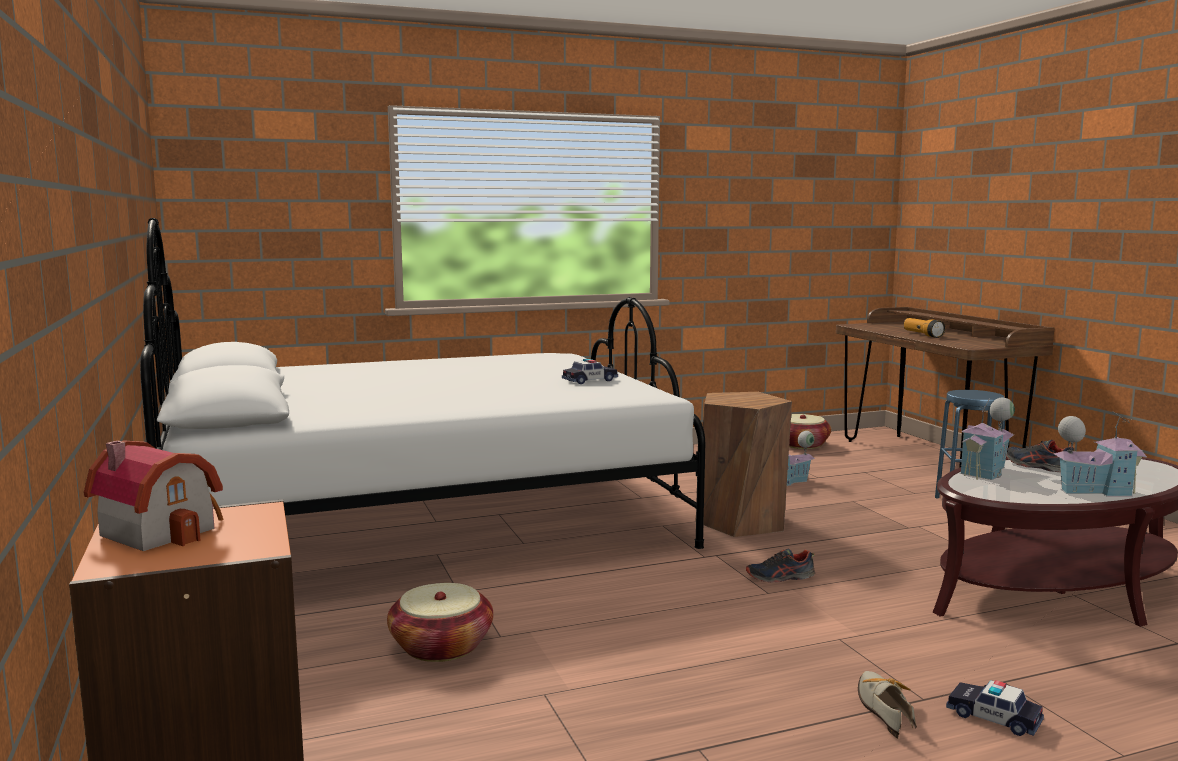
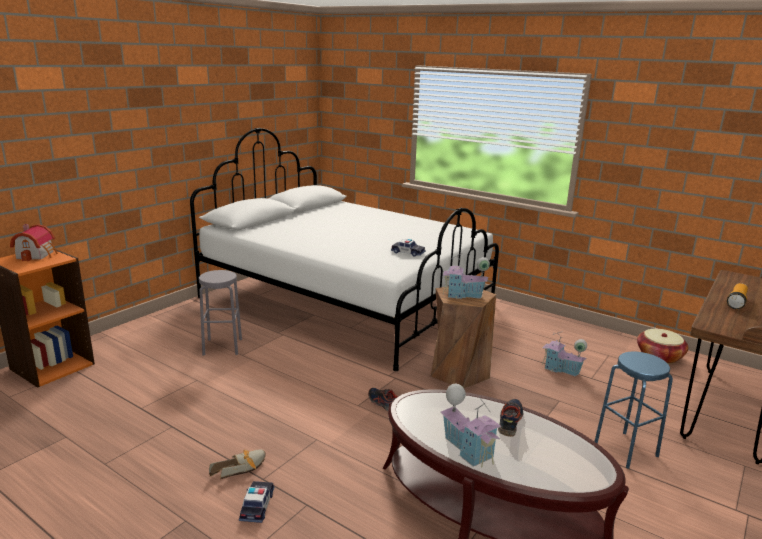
camera: 55 degrees right, 10 degrees up
basket [387,583,493,662] -> grey stool [199,270,242,356]
toy house [960,398,1015,480] -> toy house moved to [442,254,490,299]

